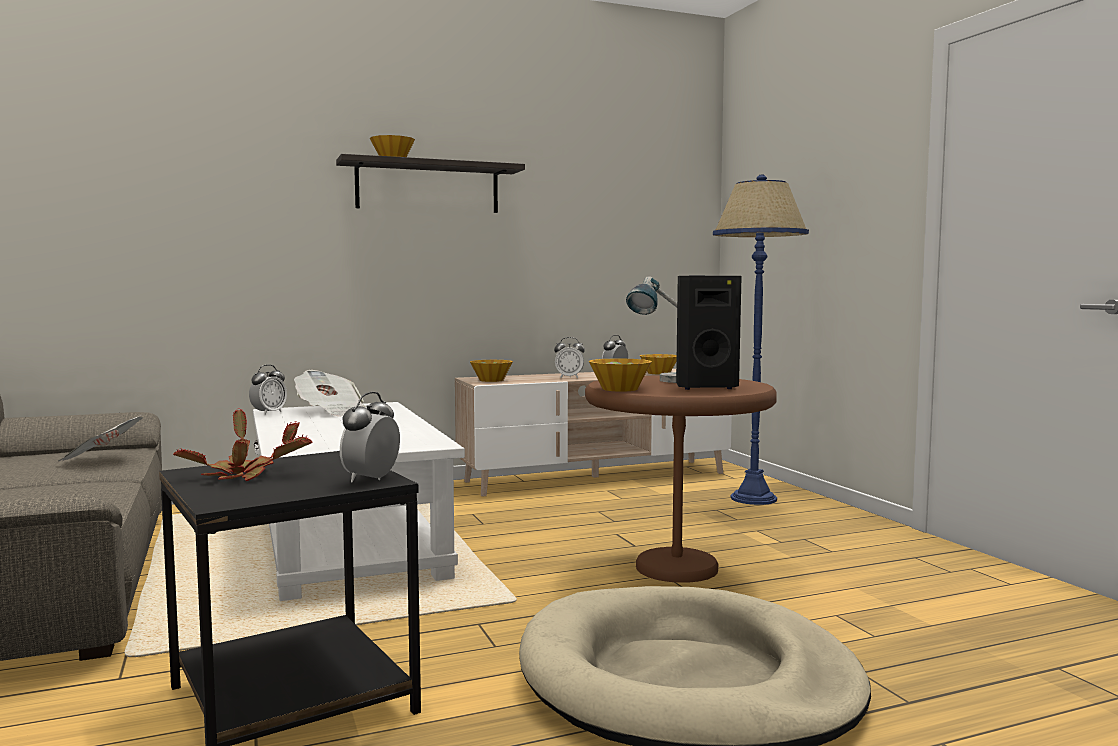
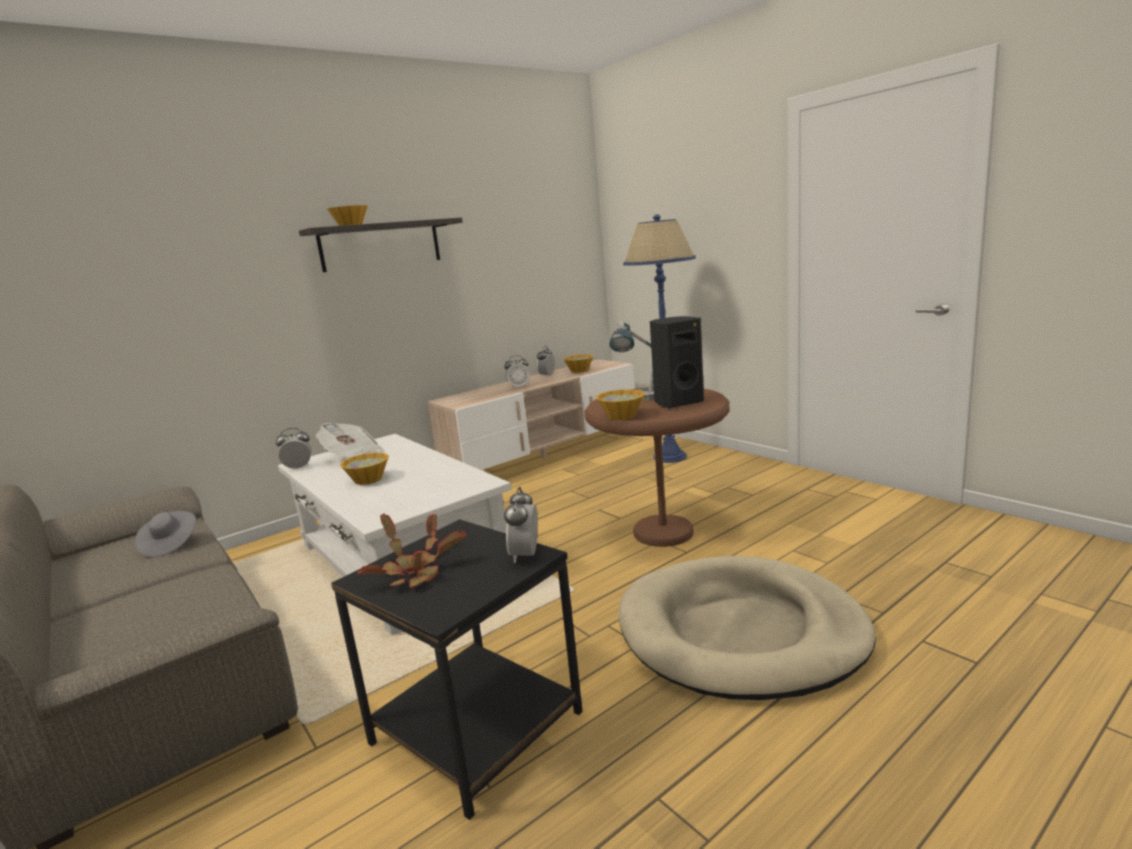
camera: 15 degrees left, 10 degrees up
newspaper [58,415,142,462] -> grey hat [135,511,196,557]
alarm clock [249,365,287,415] -> alarm clock turned 120 degrees counterclockwise [276,428,311,469]
bowl [470,360,513,382] -> bowl moved to [340,453,389,485]

